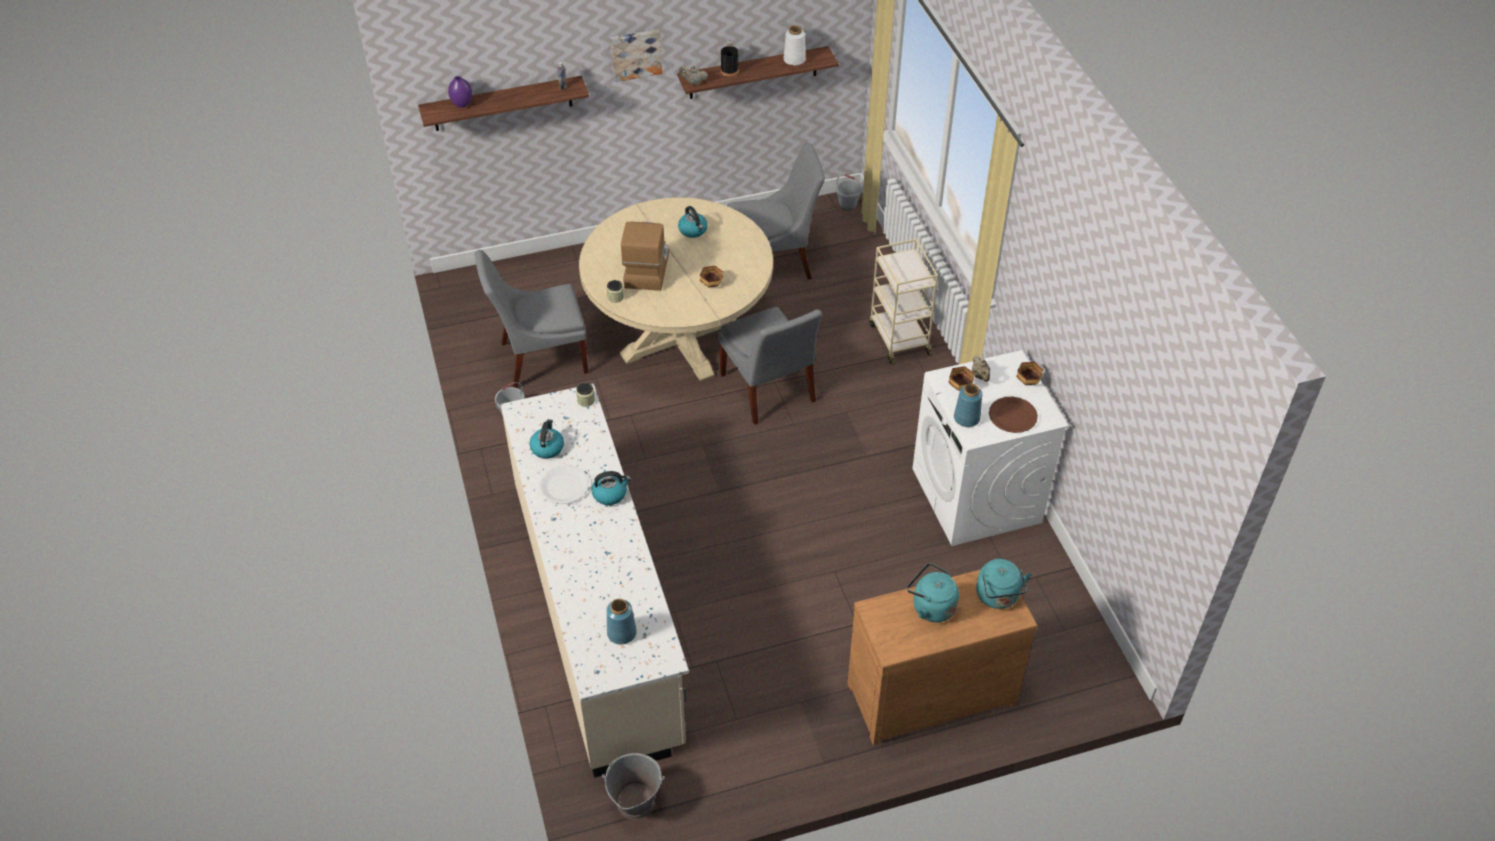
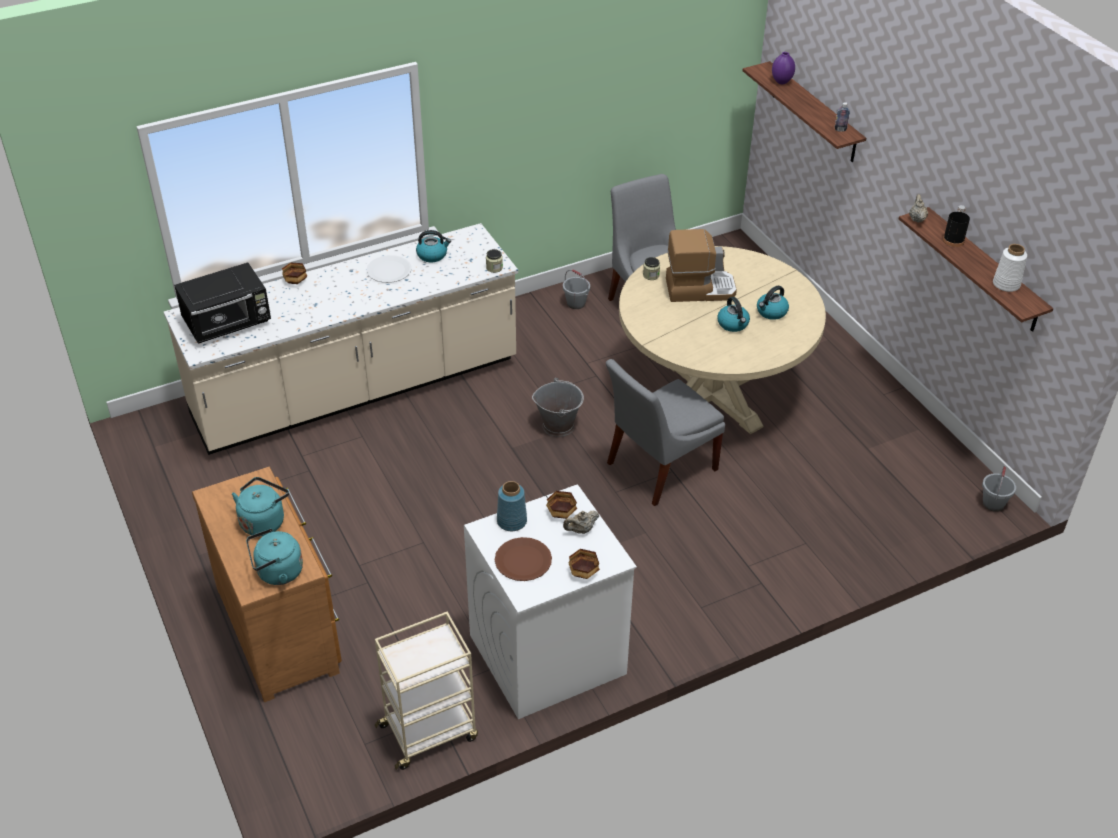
camera: 80 degrees right, 5 degrees down
kettle [592,471,631,505] -> kettle moved to [717,297,750,332]
grey bucket [602,753,665,820] -> grey bucket moved to [532,378,584,437]
blue vase [606,599,637,645] -> black microwave [174,263,271,343]
picture [611,29,662,82] -> none
bowl [700,266,723,287] -> bowl moved to [282,262,307,284]
grey chair [727,143,825,279] -> none
beige cart [869,239,938,365] -> beige cart moved to [375,612,478,770]

